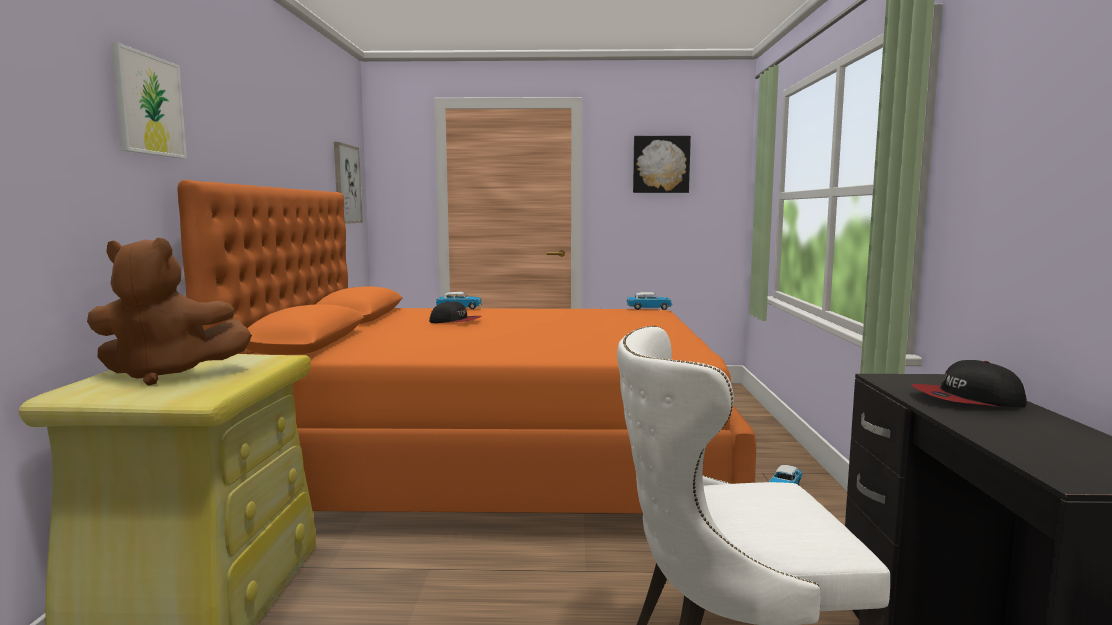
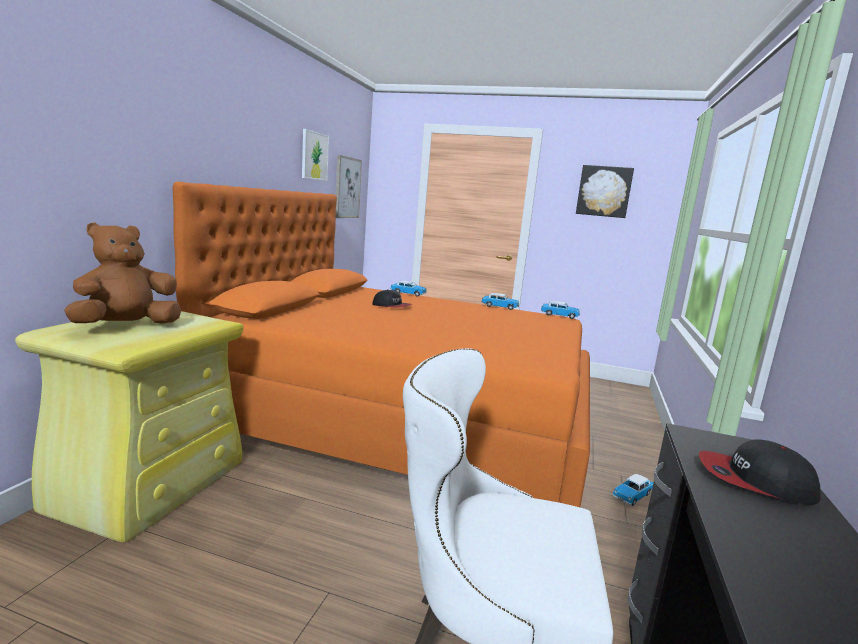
camera: 15 degrees right, 5 degrees up
brown plush toy [87,238,252,386] -> brown plush toy turned 120 degrees clockwise [64,222,181,324]
picture [111,42,187,159] -> picture moved to [302,129,329,181]
none -> toy car [481,293,519,310]

